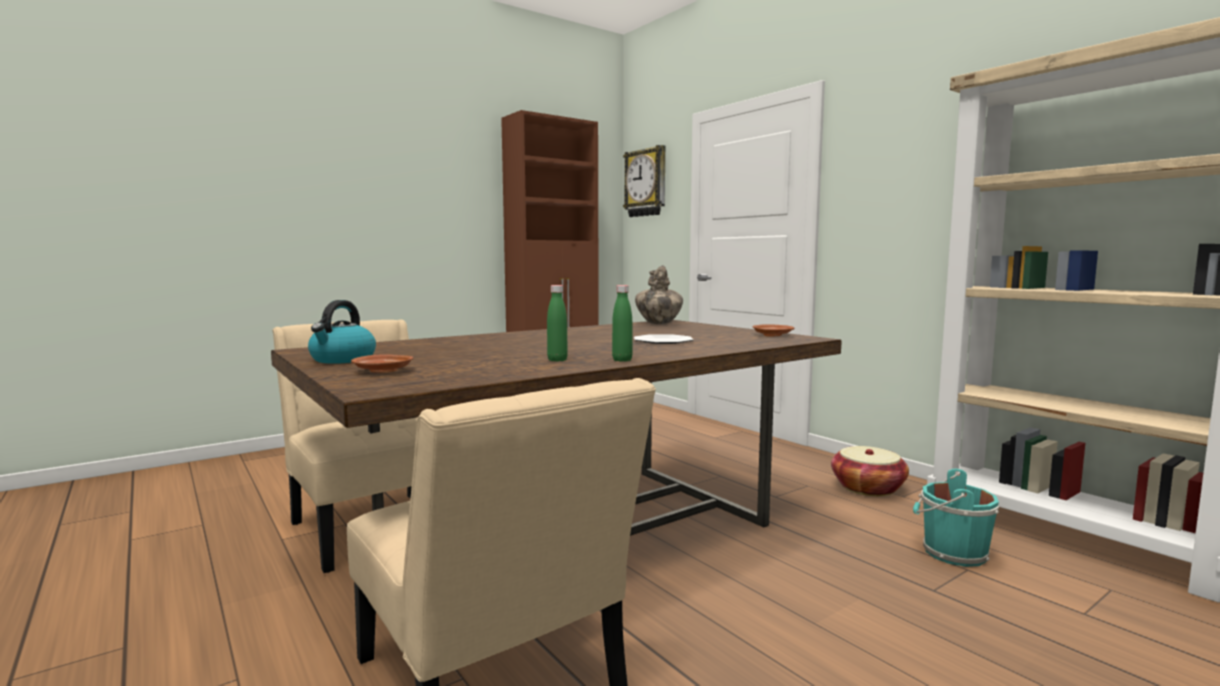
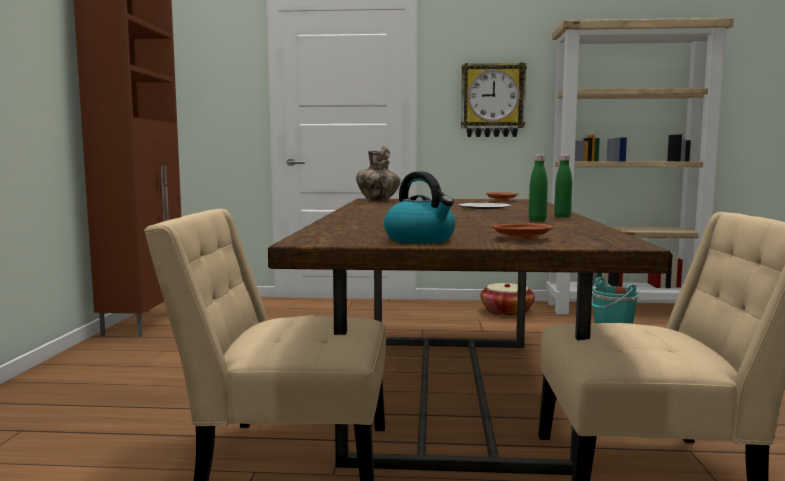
camera: 50 degrees left, 0 degrees up
wall clock [623,145,665,217] -> wall clock moved to [461,62,527,137]

